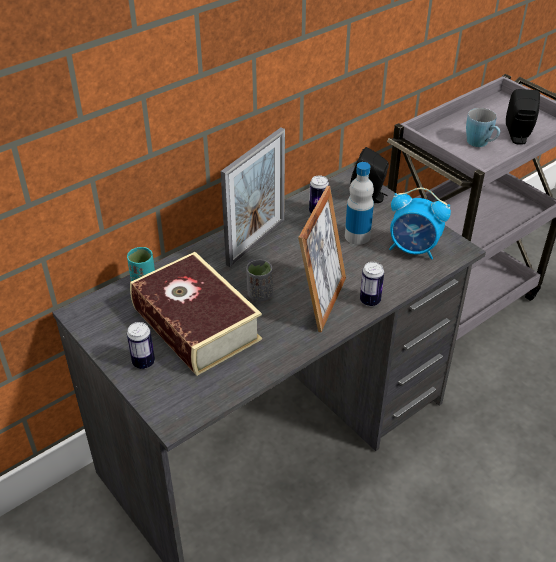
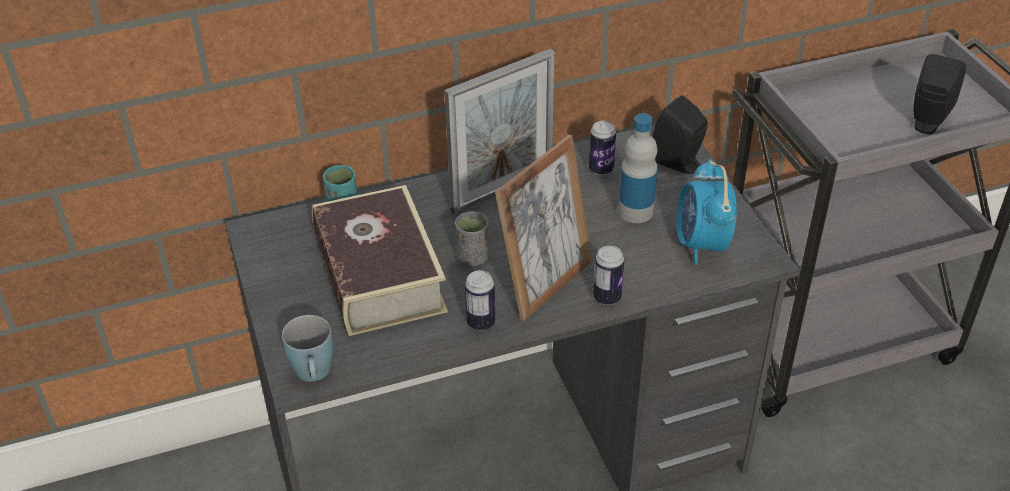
camera: 20 degrees right, 0 degrees up
can [127,322,155,369] -> can moved to [465,270,495,330]
alarm clock [389,188,451,260] -> alarm clock turned 45 degrees clockwise [676,159,737,265]
blue mug [466,108,500,147] -> blue mug moved to [282,315,333,382]

